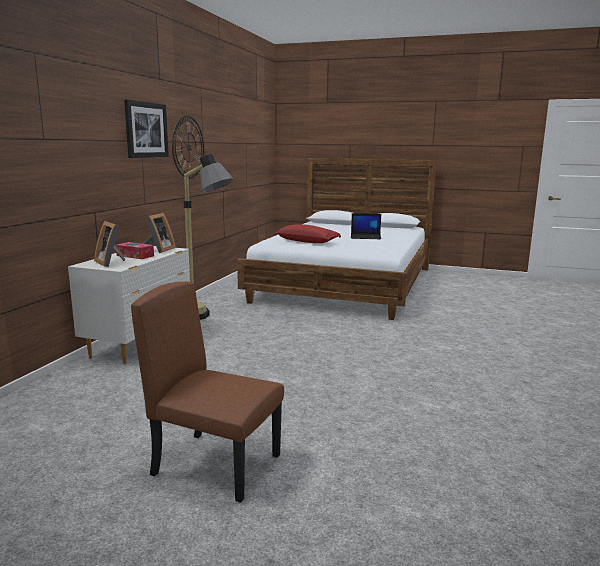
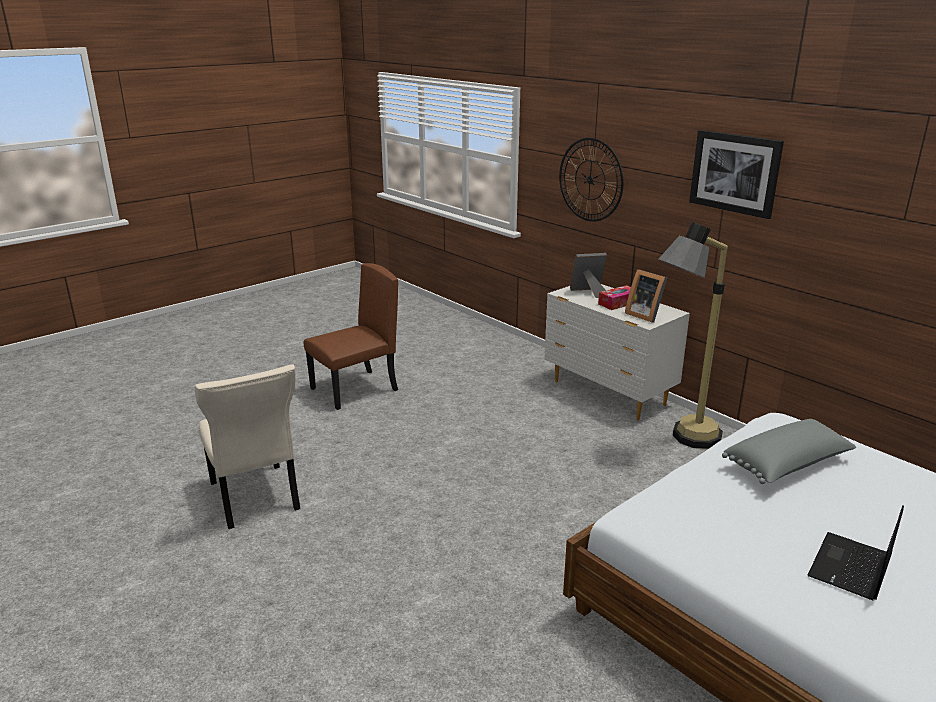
camera: 120 degrees right, 10 degrees up
wall clock [172,116,204,179] -> wall clock moved to [559,138,624,222]
red pillow [275,224,341,243] -> grey pillow [722,419,856,484]
none -> beige chair [195,364,300,529]

